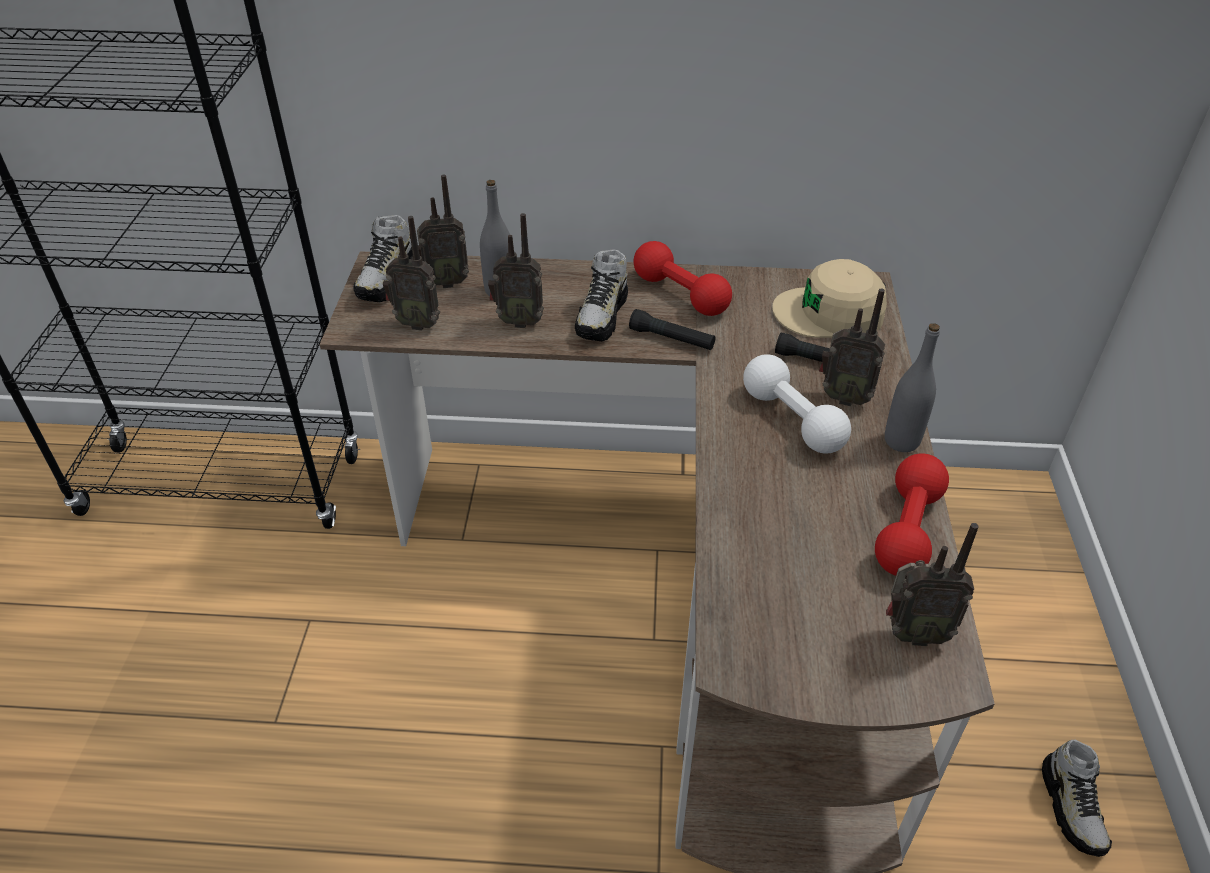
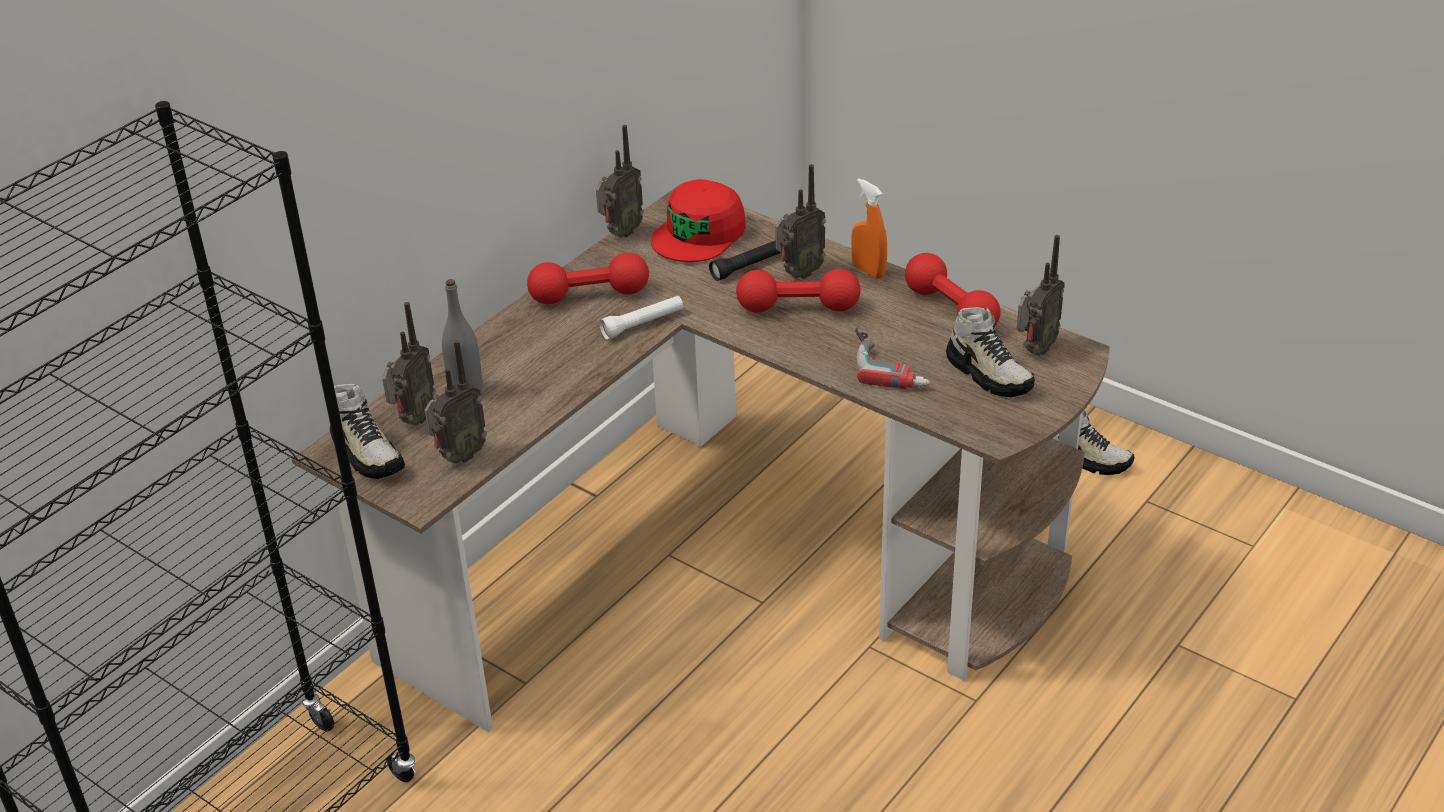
camera: 55 degrees left, 5 degrees down
radio [488,213,544,328] -> radio moved to [596,125,644,238]
shoe [575,249,628,341] -> shoe moved to [946,307,1035,397]
black flashlight [629,309,715,350] -> white flashlight [599,296,683,339]
white dumbbell [743,354,851,454] -> red dumbbell [736,269,861,313]
beige cap [772,259,887,338] -> red cap [651,179,746,262]
grey bottle [885,323,940,452] -> orange spray bottle [851,178,887,279]
none -> power drill [855,327,930,389]

